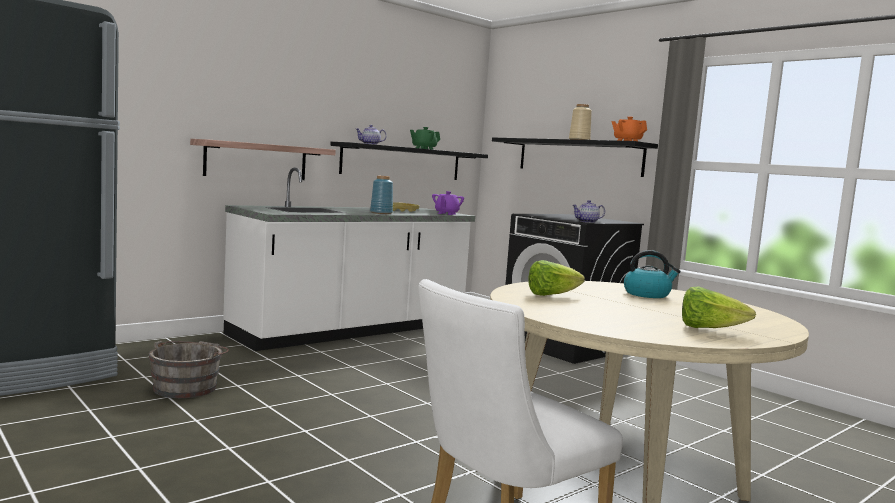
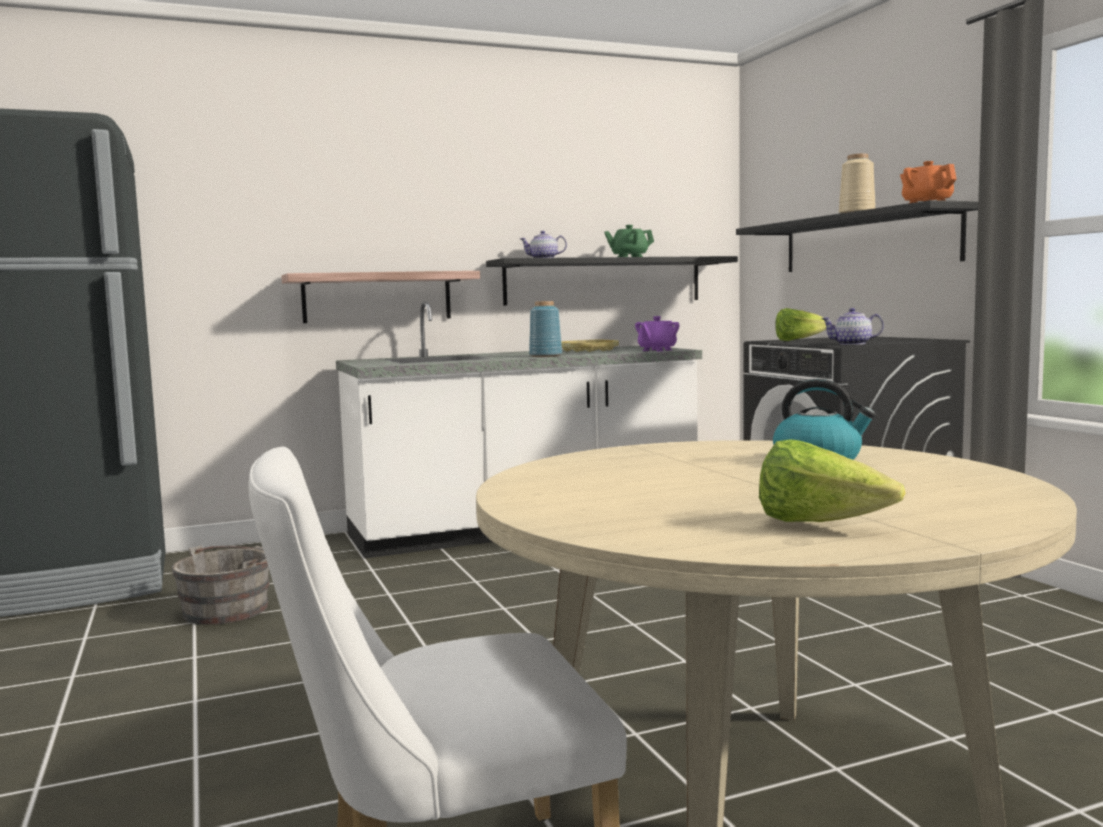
camera: 20 degrees right, 0 degrees up
lettuce [528,260,585,296] -> lettuce moved to [775,308,826,341]

